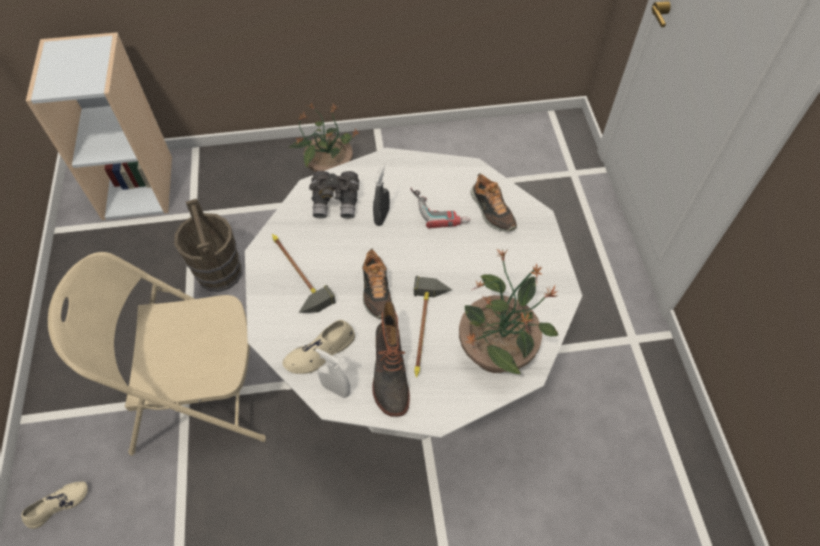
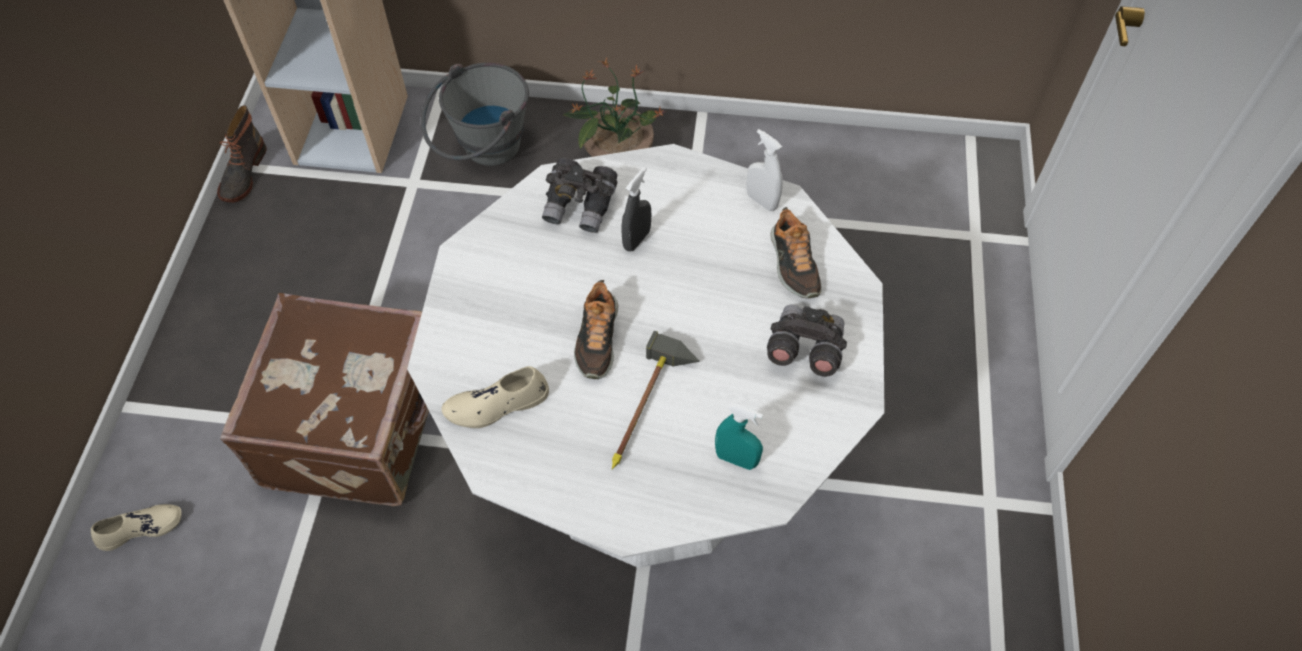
camera: 15 degrees right, 0 degrees up
beige chair [48,252,266,456] -> brown suitcase [220,293,429,506]
brown bucket [174,199,242,292] -> none
hammer [272,234,336,313] -> none
white spray bottle [316,348,350,398] -> white spray bottle moved to [746,129,783,211]
boot [372,301,410,417] -> boot moved to [217,106,267,203]
power drill [411,187,471,229] -> none
potted plant [459,249,558,374] -> turquoise spray bottle [715,403,763,470]
none -> grey bucket [421,63,529,166]
none -> grey binoculars [767,304,847,377]

